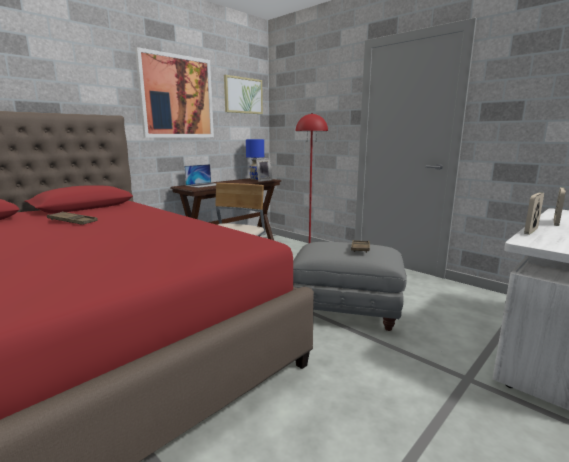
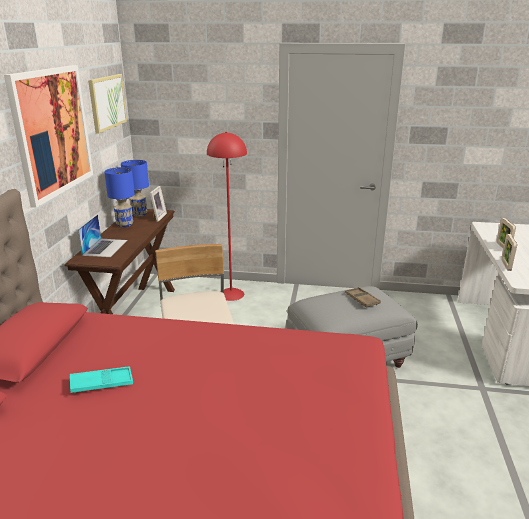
camera: 35 degrees left, 10 degrees up
brown tray [47,212,98,225] -> turquoise tray [70,366,133,393]
none -> blue table lamp [104,167,135,227]

